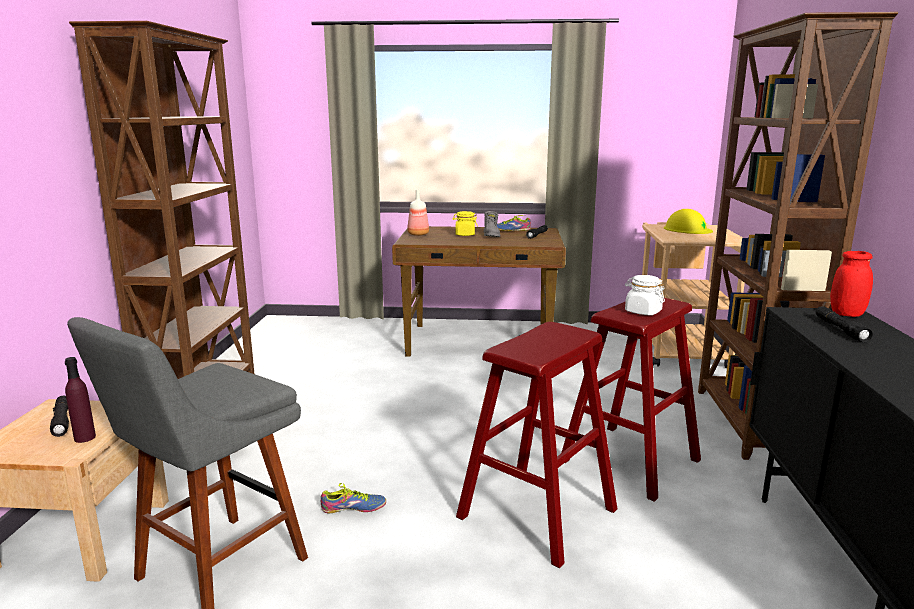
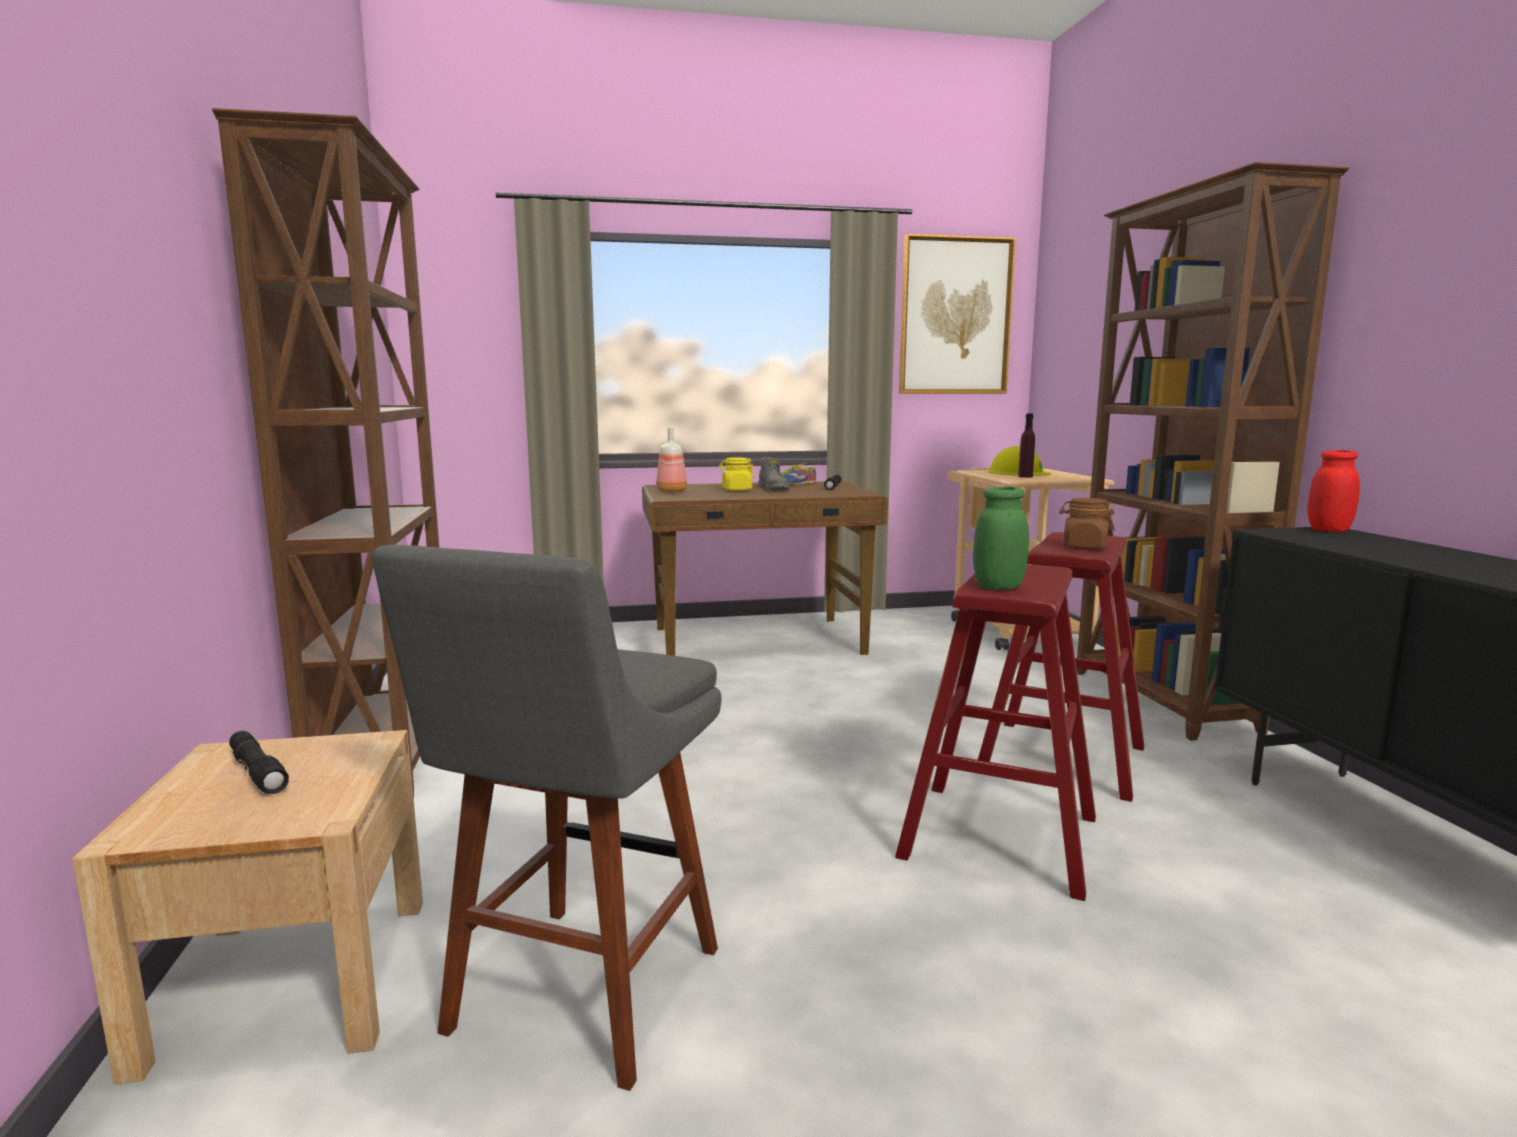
camera: 15 degrees left, 5 degrees down
purple bottle [65,357,96,443] -> purple bottle moved to [1018,413,1035,478]
shoe [321,483,386,513] -> none
white jar [625,275,665,315] -> brown jar [1059,498,1115,549]
black flashlight [816,306,873,342] -> none
none -> picture [899,234,1016,394]
none -> green jar [973,487,1029,589]

